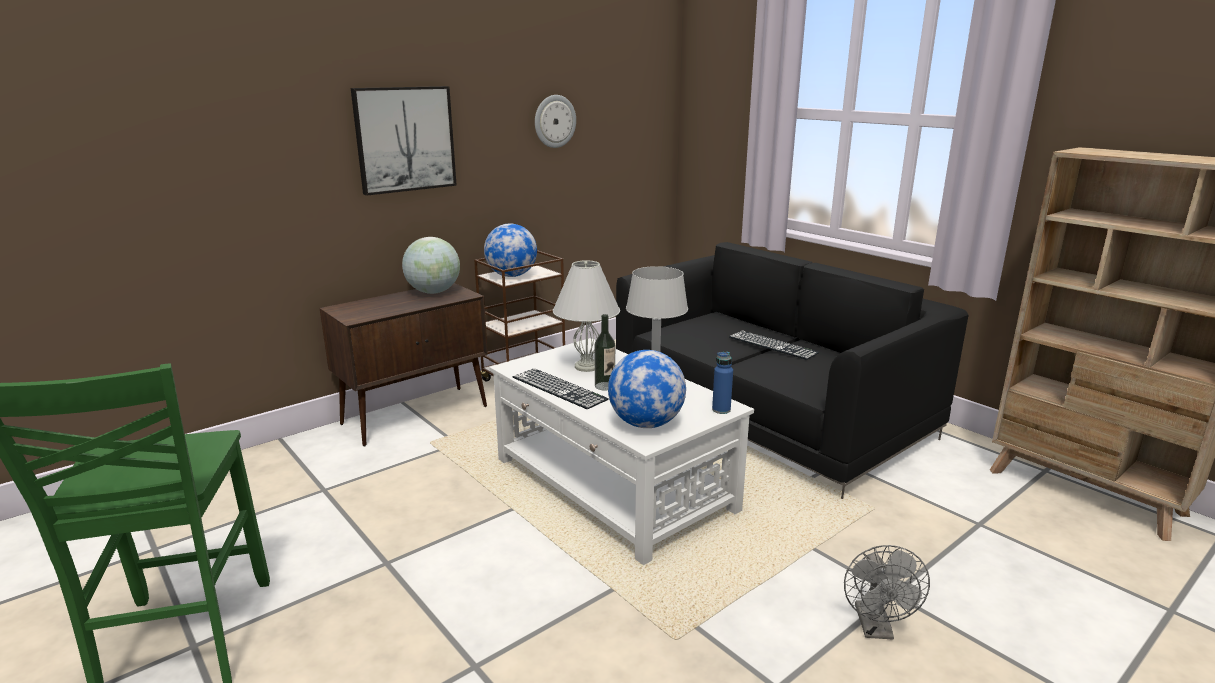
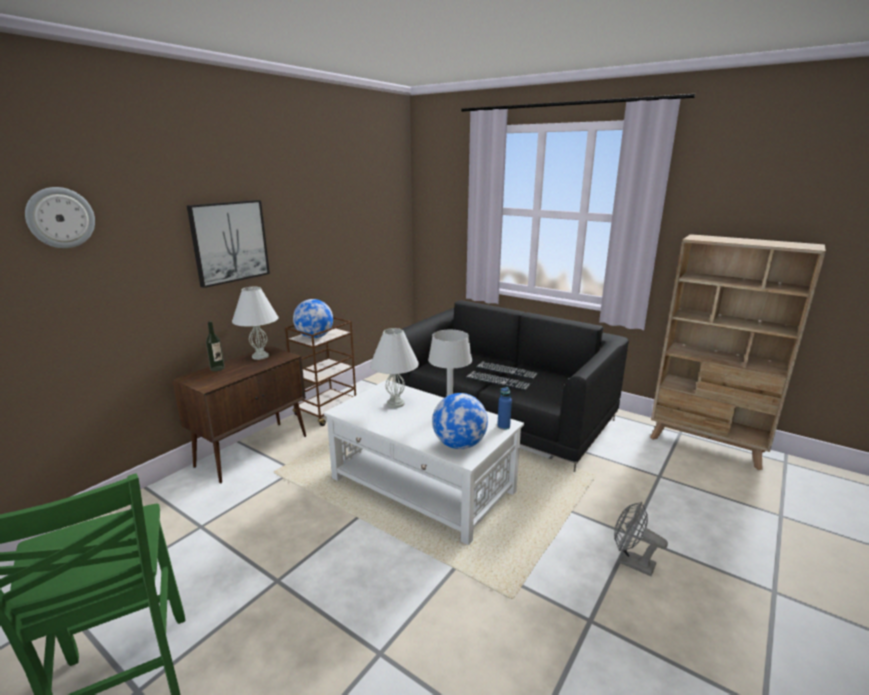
camera: 15 degrees left, 0 degrees up
globe [402,237,460,294] -> white table lamp [232,287,279,360]
keyboard [512,368,609,409] -> keyboard moved to [466,371,531,390]
wall clock [535,95,576,148] -> wall clock moved to [25,187,95,248]
bottle [595,314,615,390] -> bottle moved to [206,321,225,371]
grey fan [844,545,930,639] -> grey fan turned 135 degrees clockwise [614,502,668,576]

